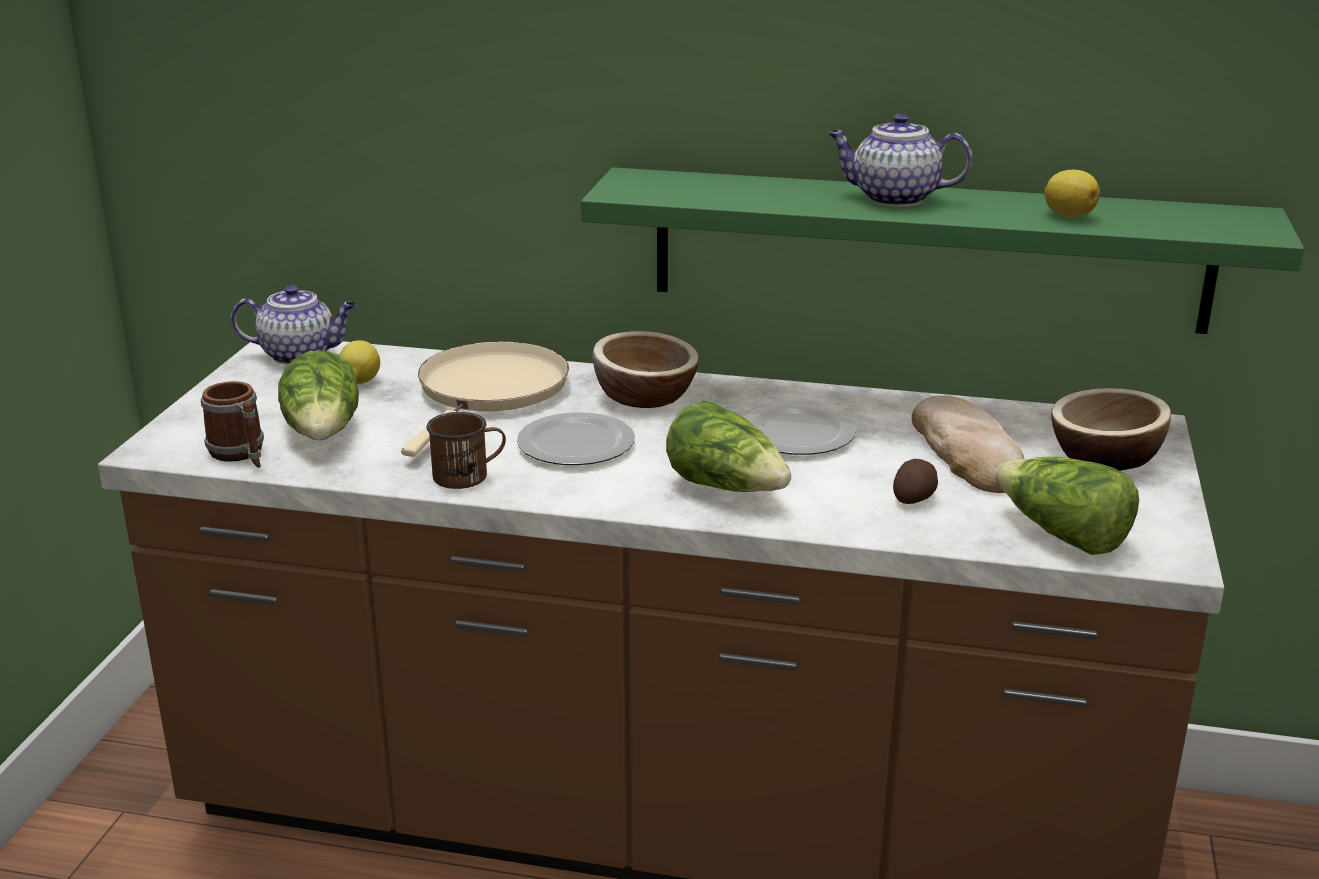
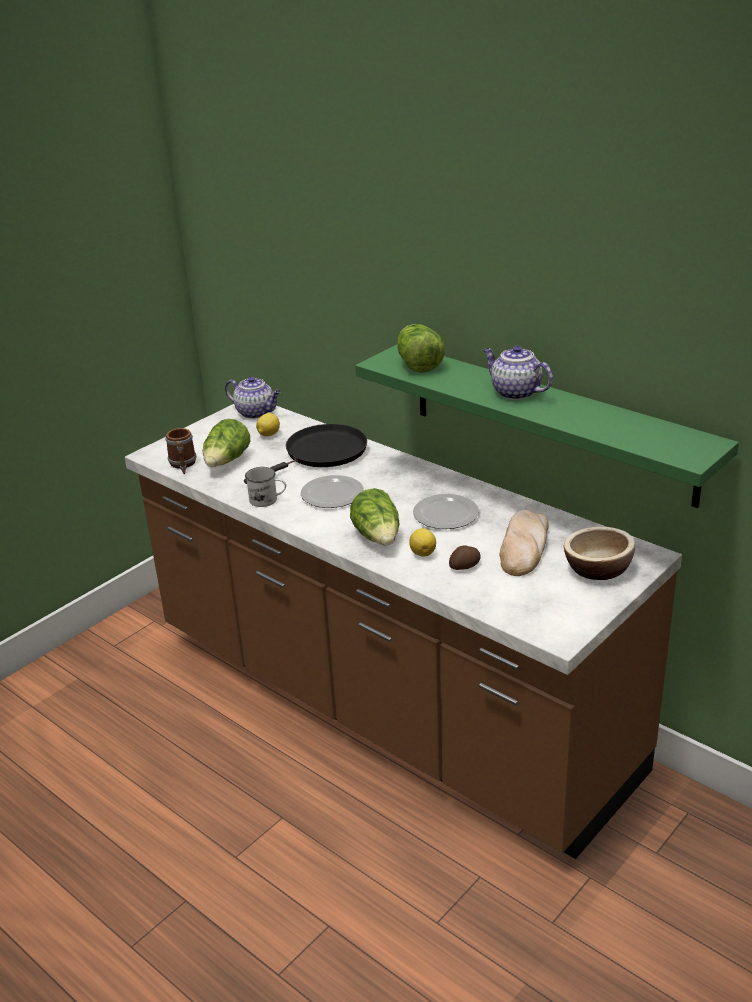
camera: 30 degrees right, 5 degrees up
beige frying pan [401,341,569,457] -> black frying pan [244,424,367,484]
brown mug [426,412,506,489] -> white mug [245,467,286,507]
bowl [593,331,699,408] -> none
lettuce [995,457,1139,555] -> lettuce moved to [397,324,445,373]
lemon [1044,170,1100,218] -> lemon moved to [409,528,436,556]

